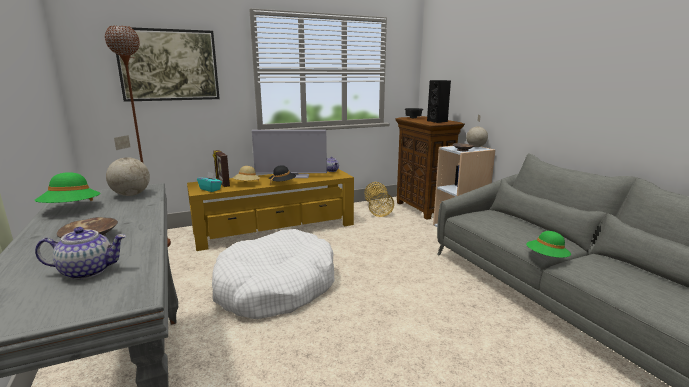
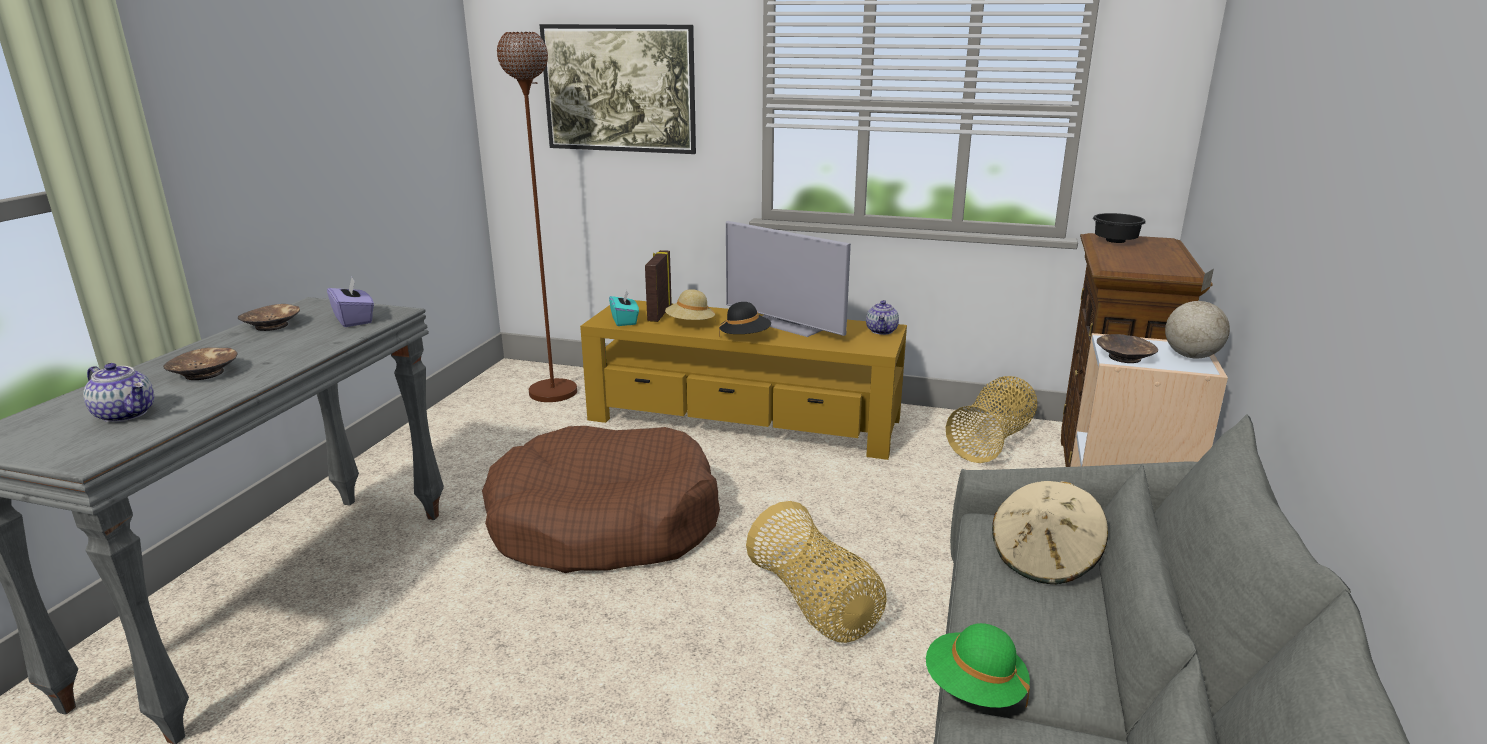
camera: 40 degrees right, 5 degrees up
green hat [35,172,100,203] -> brown bowl [238,304,300,331]
globe [106,135,150,196] -> purple tissue box [327,277,374,327]
white dog bed [212,229,334,319] -> brown dog bed [482,426,720,573]
black speaker [427,80,451,123] -> none
none -> basket [746,501,887,643]
none -> beige hat [992,481,1108,584]

